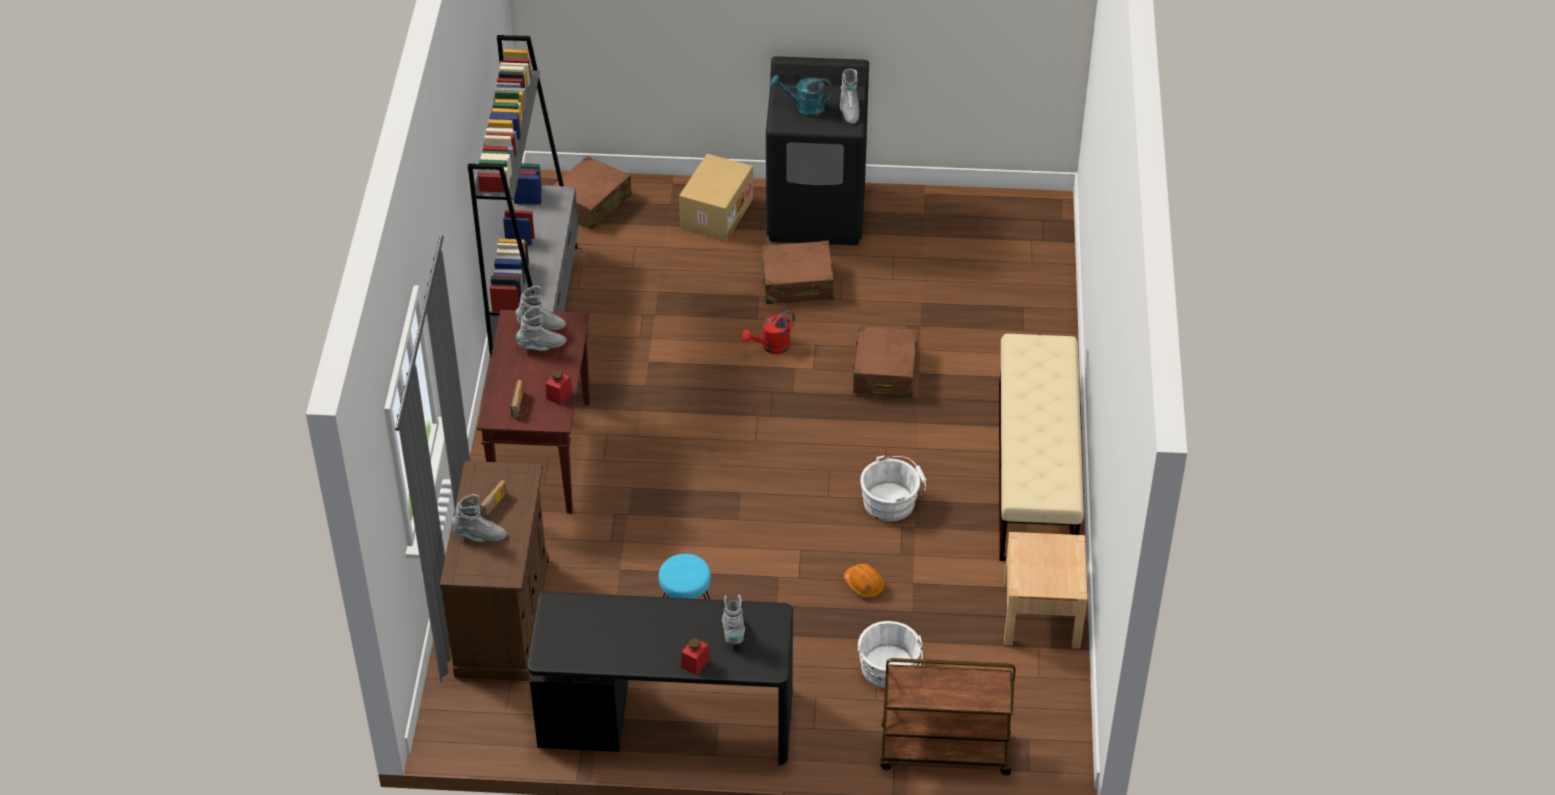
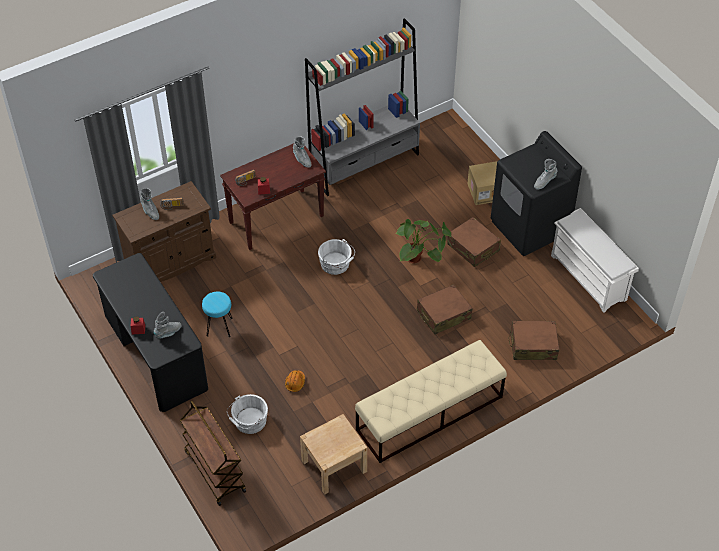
camera: 55 degrees right, 5 degrees up
grey boot [516,306,566,351] -> none
brown suitcase [553,156,632,230] -> brown suitcase moved to [508,321,559,360]
red watering can [742,310,795,354] -> potted plant [395,219,451,263]
turquoise watering can [771,75,832,117] -> none
white bucket [860,455,927,522] -> white bucket moved to [318,239,355,275]
none -> white shoe rack [551,208,639,313]

